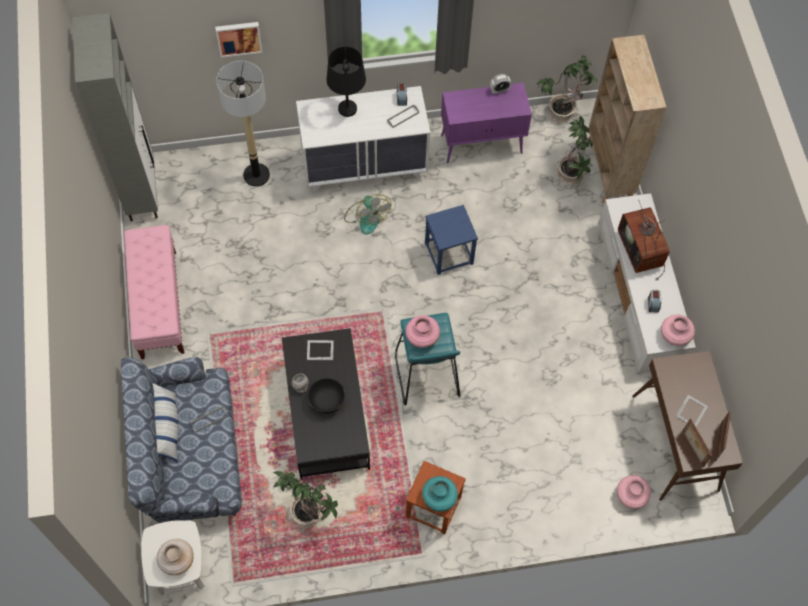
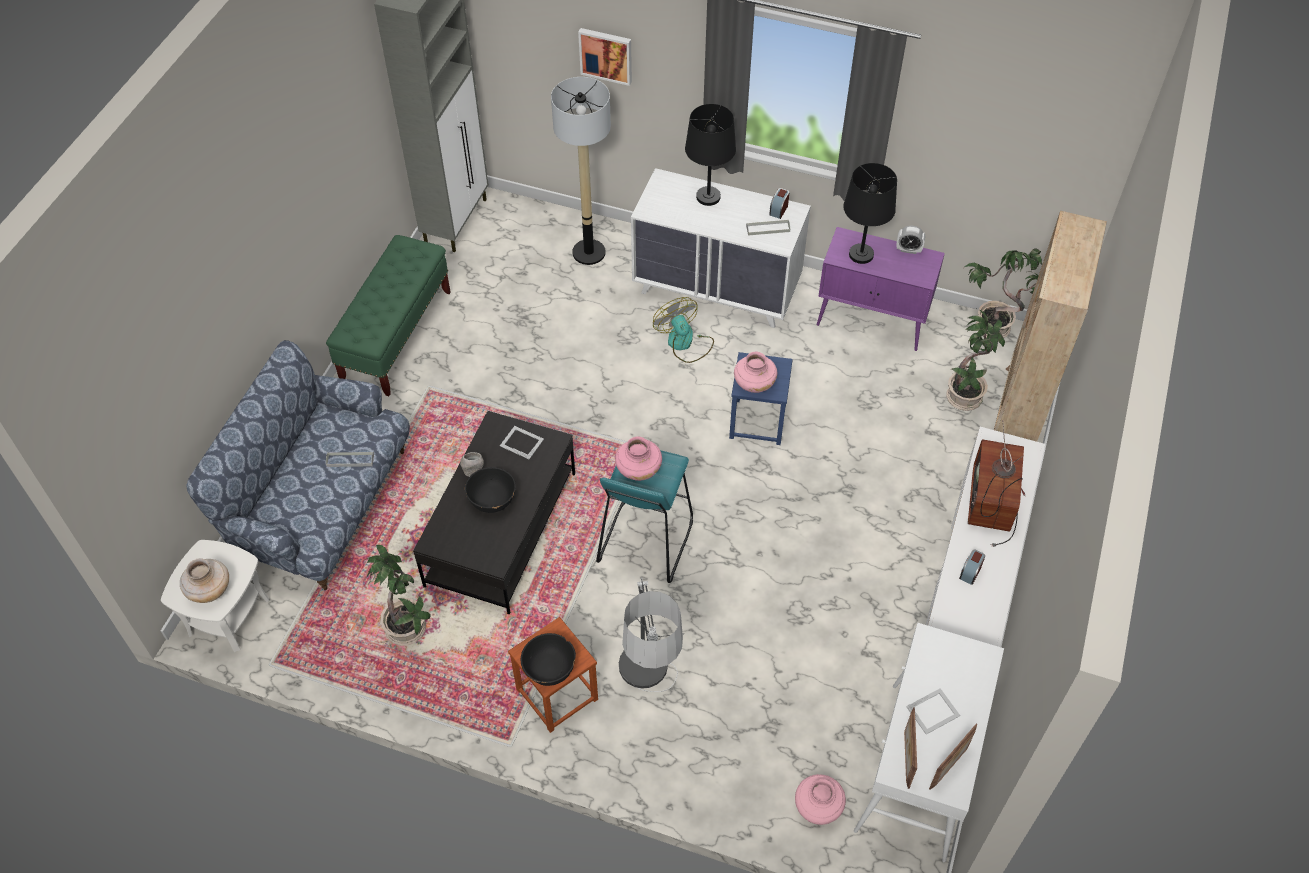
camera: 30 degrees right, 10 degrees down
pink bench [124,225,184,359] -> green bench [326,235,450,396]
pillow [152,382,178,463] -> none
fan [344,194,391,234] -> fan turned 150 degrees clockwise [653,297,714,363]
turquoise vase [422,476,458,512] -> black bowl [521,633,576,686]
brown console table [632,351,743,501] -> white console table [854,623,1004,862]
pink vase [661,314,695,346] -> pink vase moved to [734,352,777,393]
none -> floor lamp [619,578,684,692]
none -> black table lamp [843,163,897,264]

